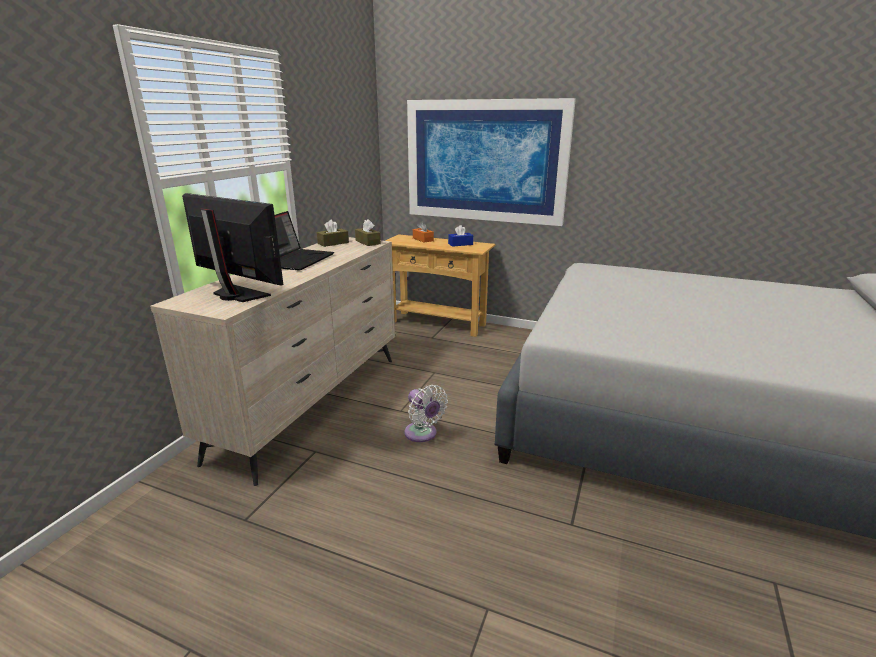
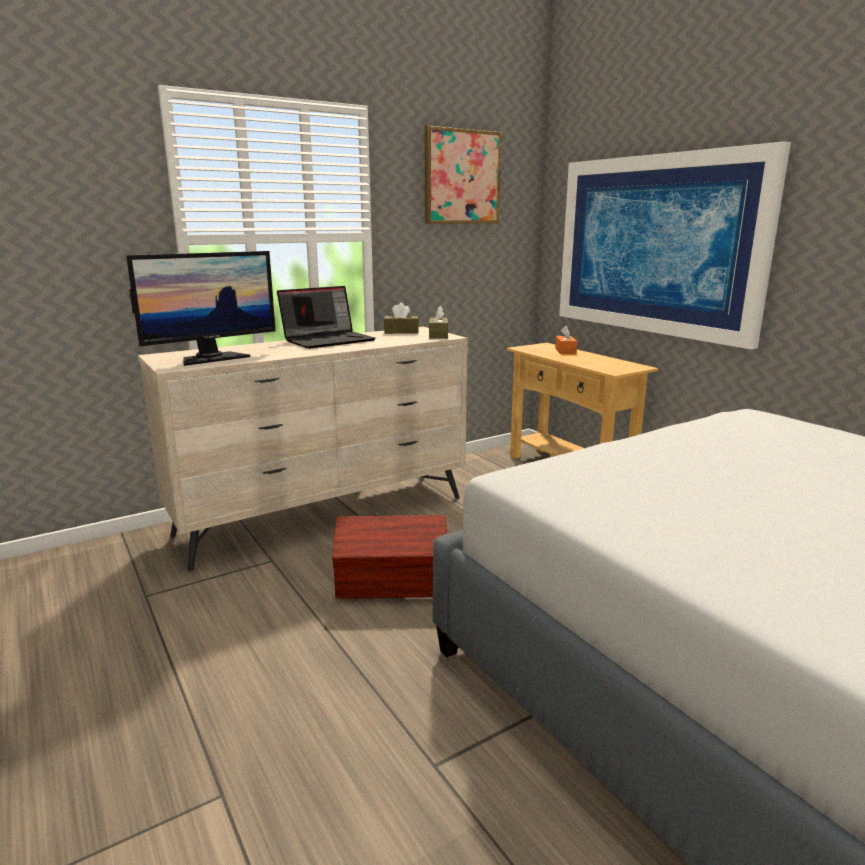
camera: 35 degrees right, 5 degrees down
monitor [182,193,283,302] -> monitor turned 75 degrees clockwise [126,251,276,366]
white fan [404,385,448,442] -> brown storage box [332,515,447,599]
blue tissue box [448,225,473,247] -> none
none -> picture [425,126,502,224]

